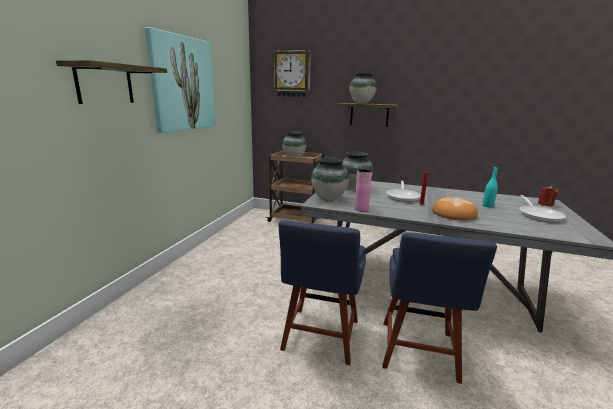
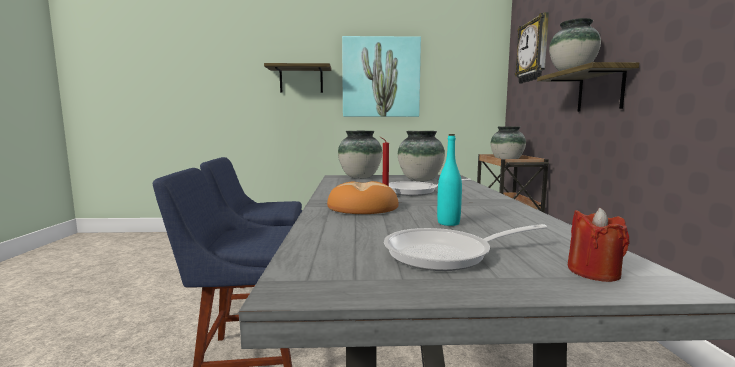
camera: 70 degrees right, 10 degrees down
pink vase [354,169,372,212] -> none

